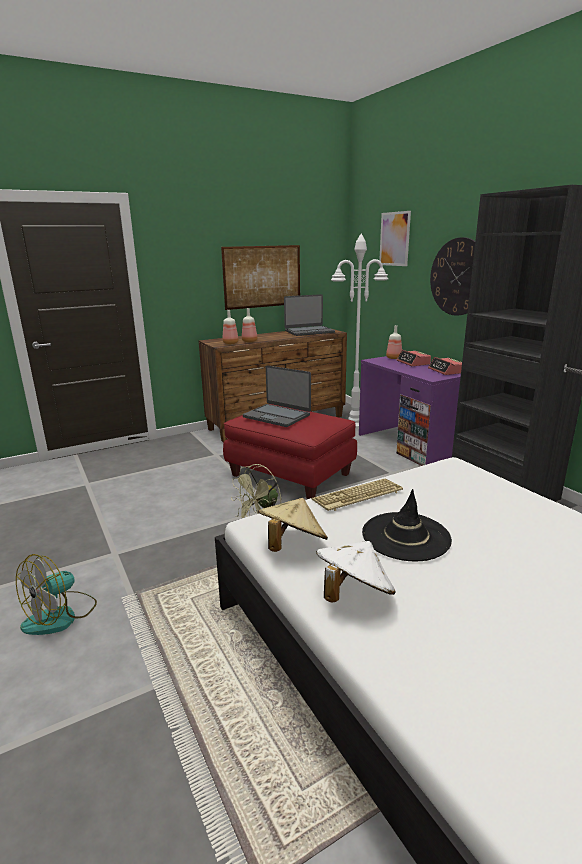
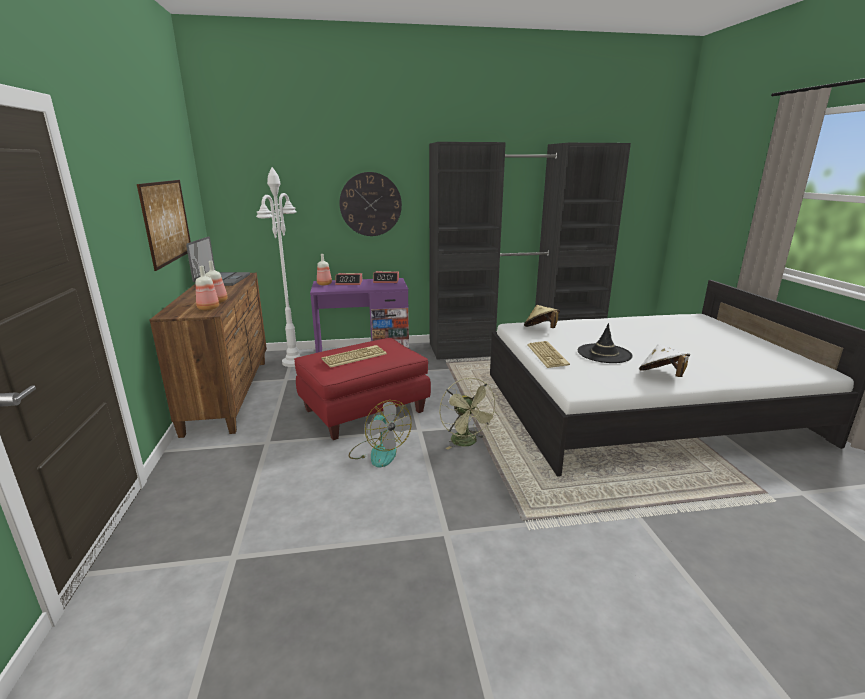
camera: 70 degrees left, 0 degrees up
fan [16,554,97,635] -> fan moved to [349,400,412,468]
laptop [243,365,311,427] -> keyboard [321,345,387,368]
beige hat [258,498,328,552] -> beige hat moved to [524,305,560,328]
picture [379,211,411,266] -> none

